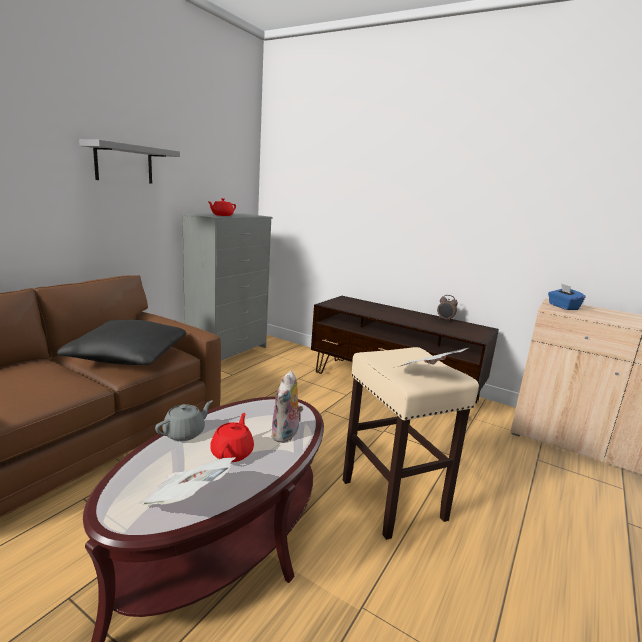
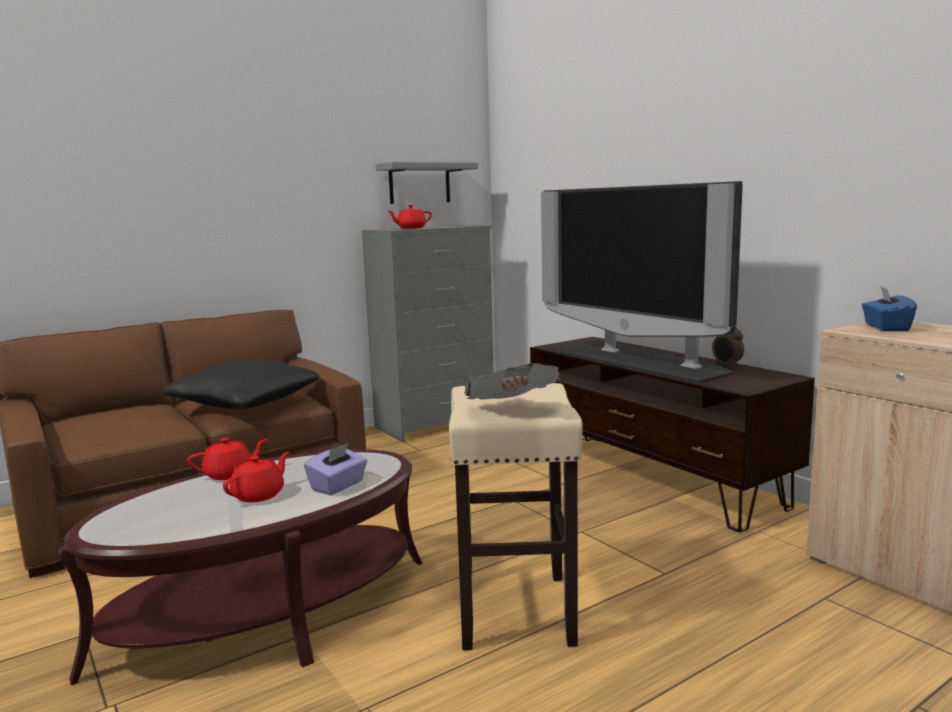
camera: 25 degrees right, 5 degrees down
grey shelf [79,139,180,184] -> grey shelf moved to [375,162,478,204]
newspaper [139,457,236,505] -> none
grey teapot [155,401,213,441] -> red teapot [188,438,268,480]
plush toy [271,371,303,443] -> purple tissue box [304,443,367,495]
none -> television [541,181,743,383]

